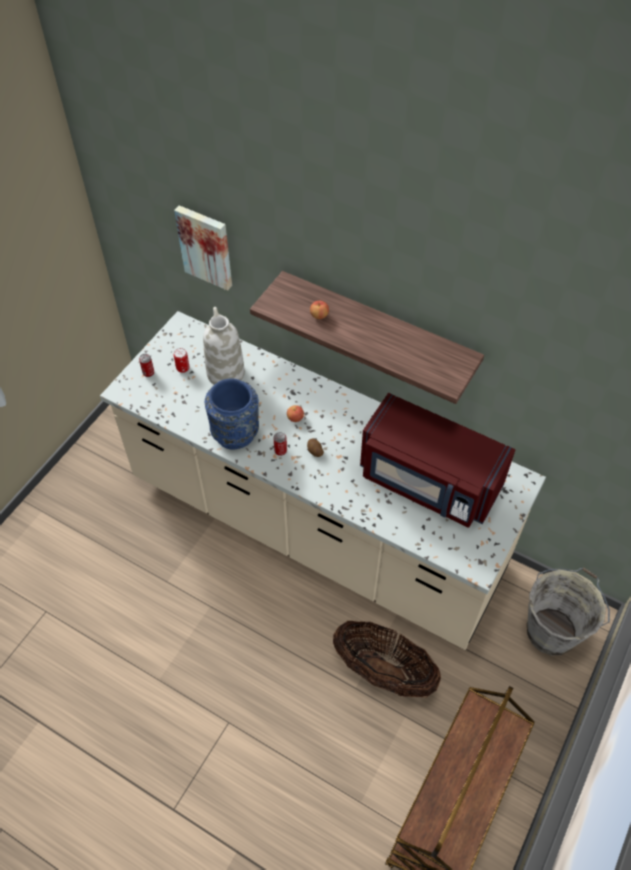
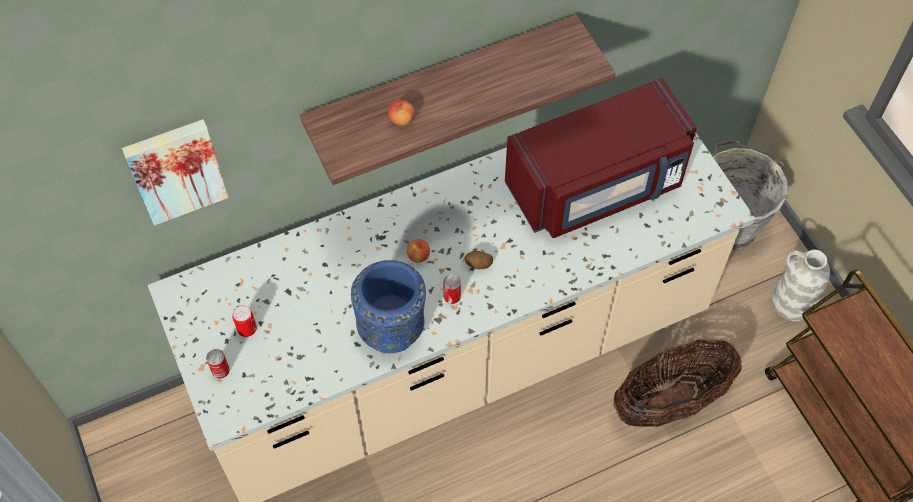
camera: 55 degrees left, 5 degrees up
white vase [203,307,245,385] -> white vase moved to [771,250,830,321]

